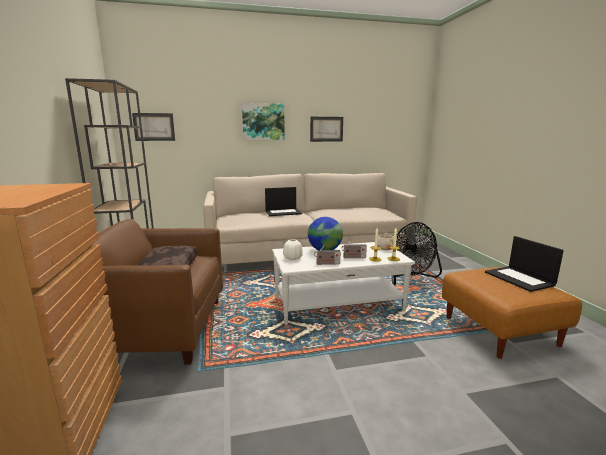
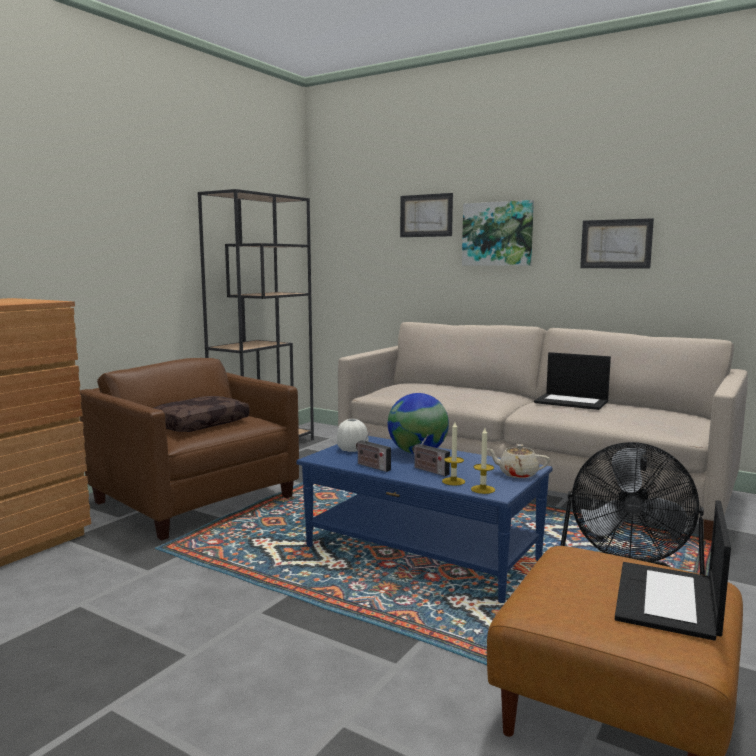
camera: 45 degrees right, 5 degrees down
picture [132,113,175,141] -> picture moved to [400,193,453,237]
laptop [265,187,302,216] -> laptop moved to [534,352,611,410]
white coffee table [272,242,415,325] -> blue coffee table [296,436,553,603]

